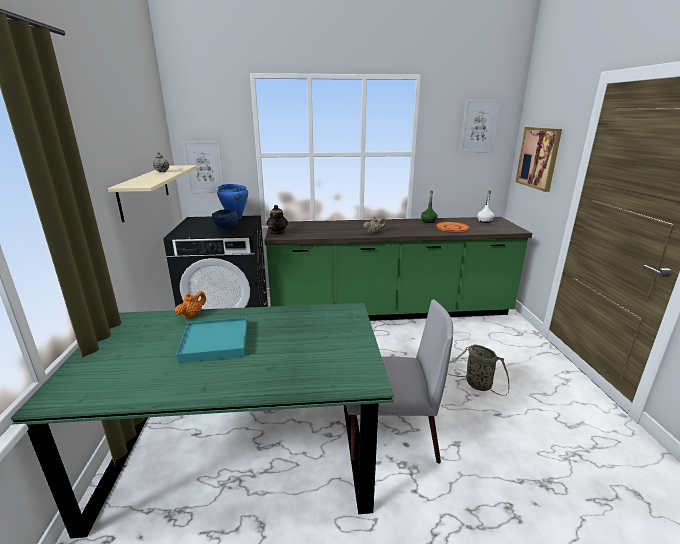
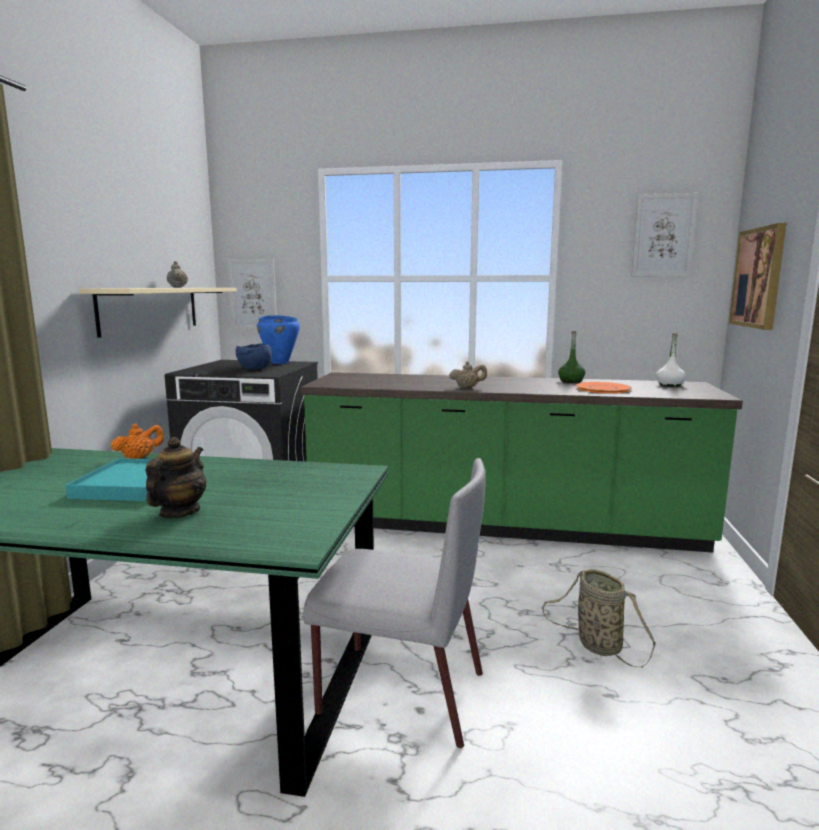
camera: 15 degrees right, 10 degrees down
teapot [266,205,288,235] -> teapot moved to [146,437,206,518]

